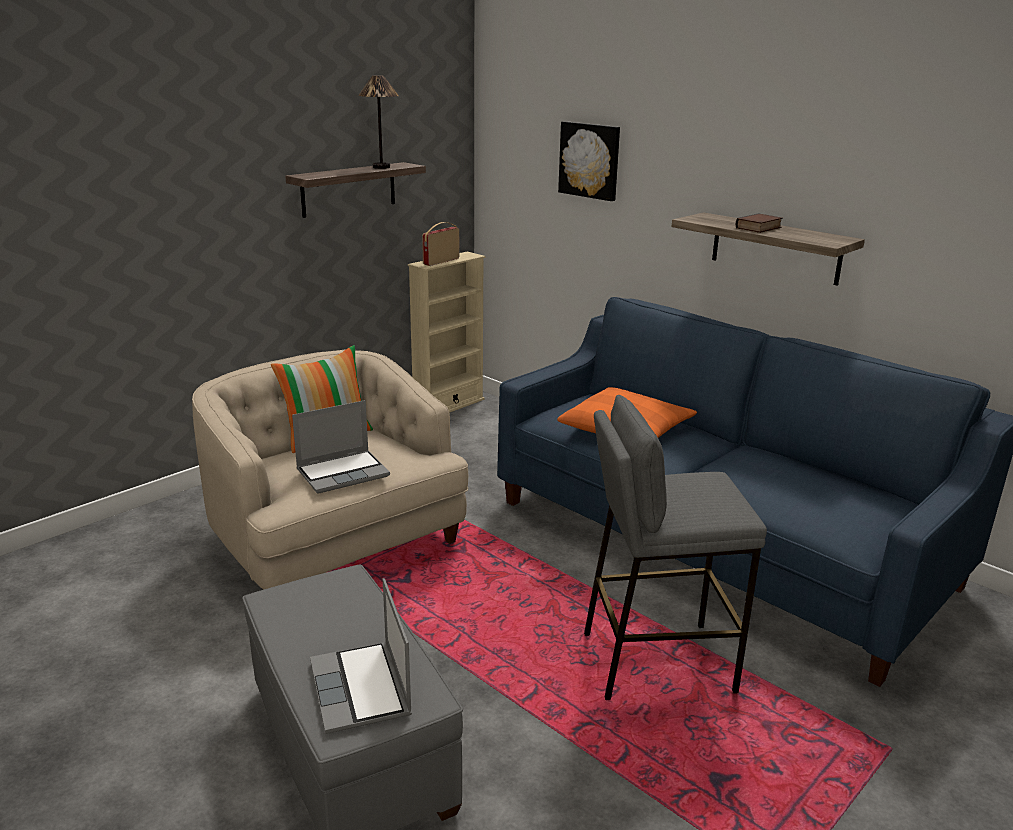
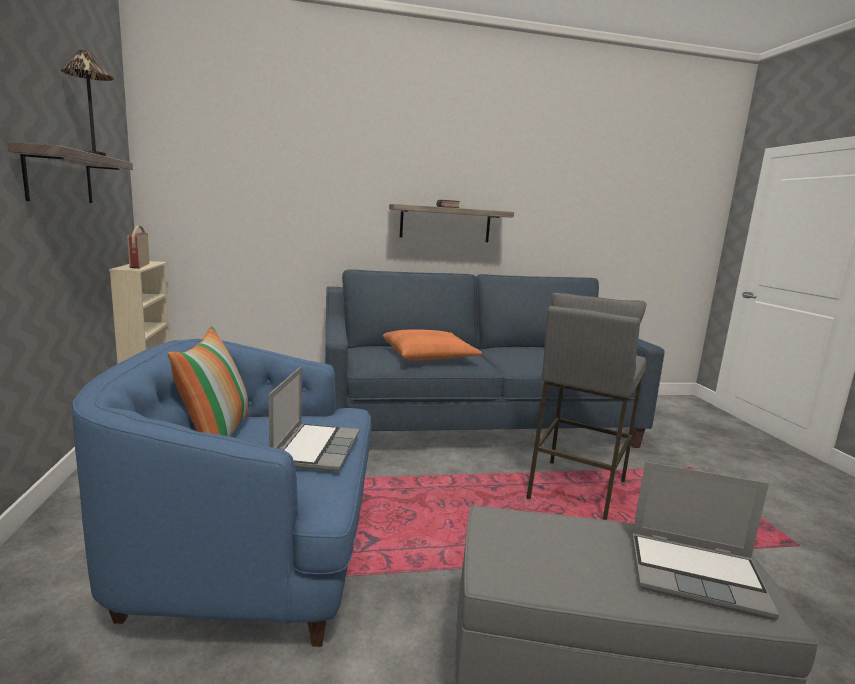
camera: 55 degrees left, 10 degrees down
beige armchair [192,349,468,590] -> blue armchair [72,339,372,647]
picture [558,121,620,201] -> none

